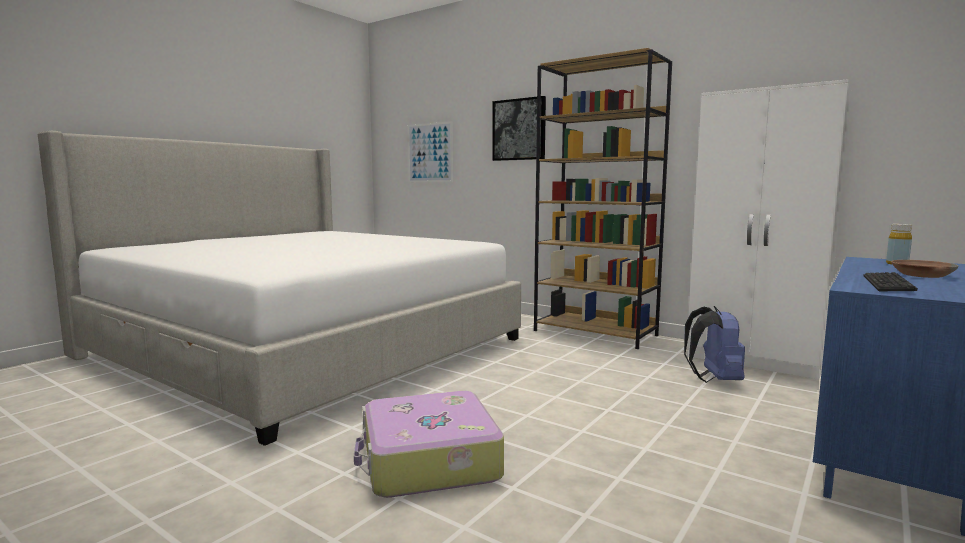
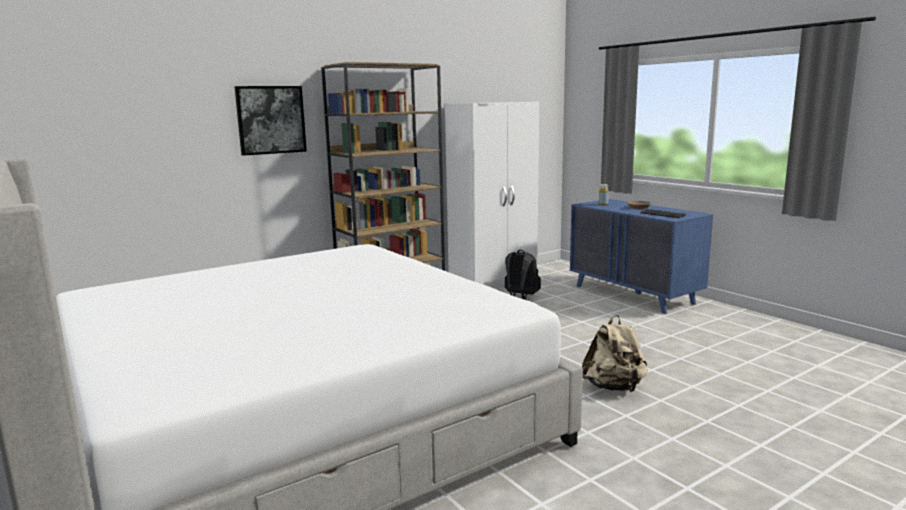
camera: 70 degrees left, 5 degrees up
suitcase [354,391,504,498] -> beige backpack [582,315,648,392]
picture [408,121,453,182] -> none
blue backpack [684,306,745,383] -> black backpack [505,249,541,300]

